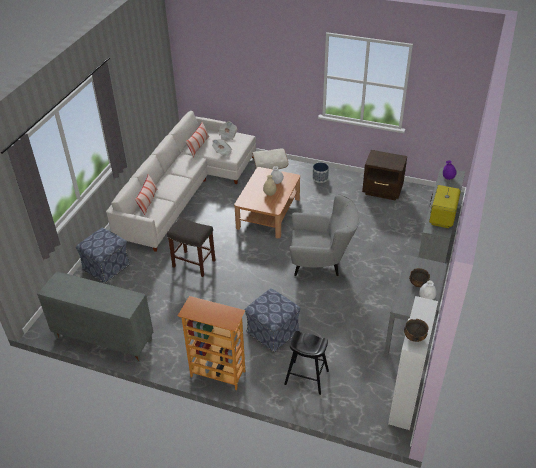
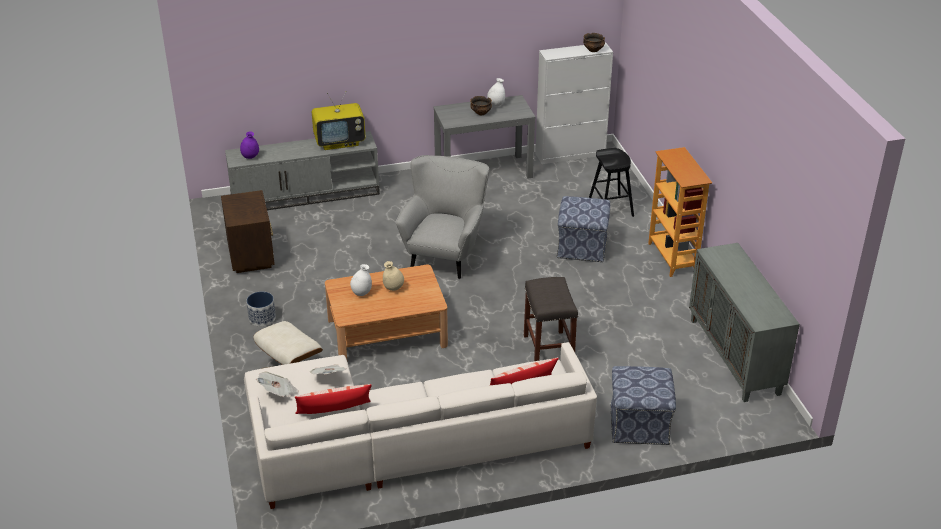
camera: 125 degrees left, 5 degrees down
grey armchair [289,194,360,276] -> grey armchair turned 45 degrees clockwise [396,155,489,279]

